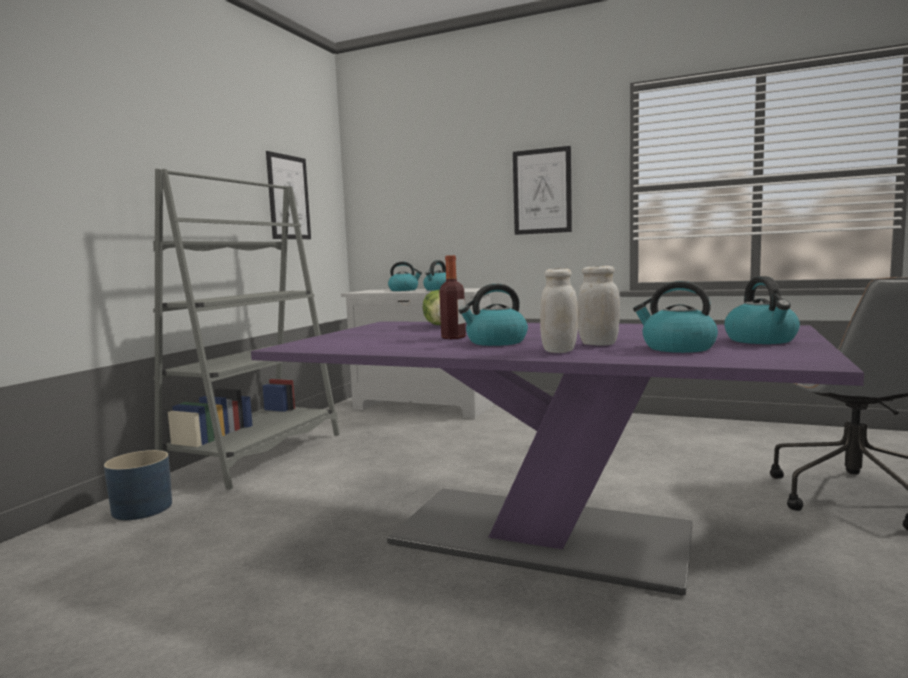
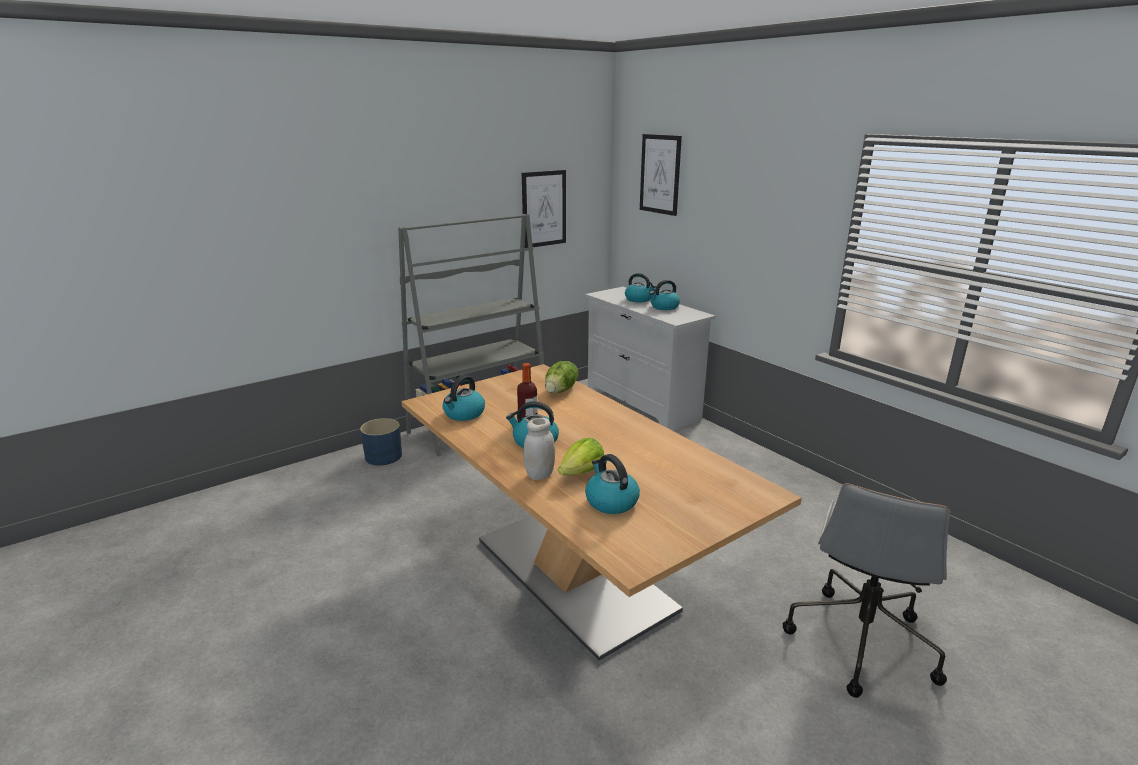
camera: 30 degrees right, 15 degrees up
purple dining table [251,321,864,595] -> beige dining table [401,364,802,660]
picture [513,146,572,235] -> picture moved to [640,134,682,216]
white jar [578,266,620,345] -> lettuce [558,438,604,476]
kettle [724,276,800,344] -> kettle moved to [443,375,485,421]

